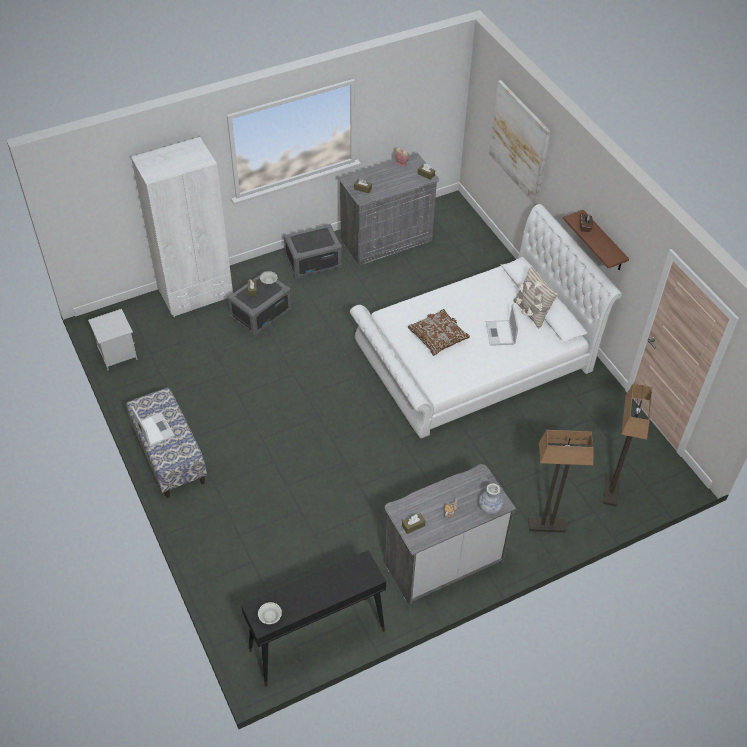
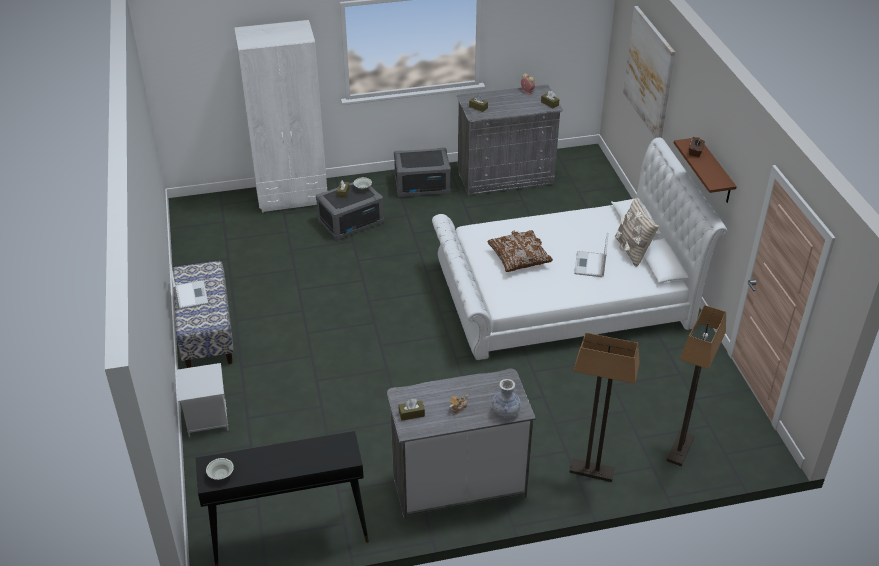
camera: 15 degrees right, 10 degrees down
grey nightstand [88,309,137,370] -> grey nightstand moved to [177,363,229,437]

